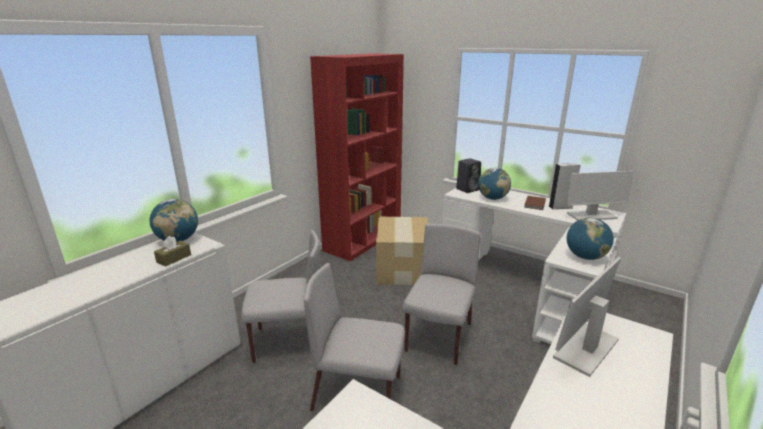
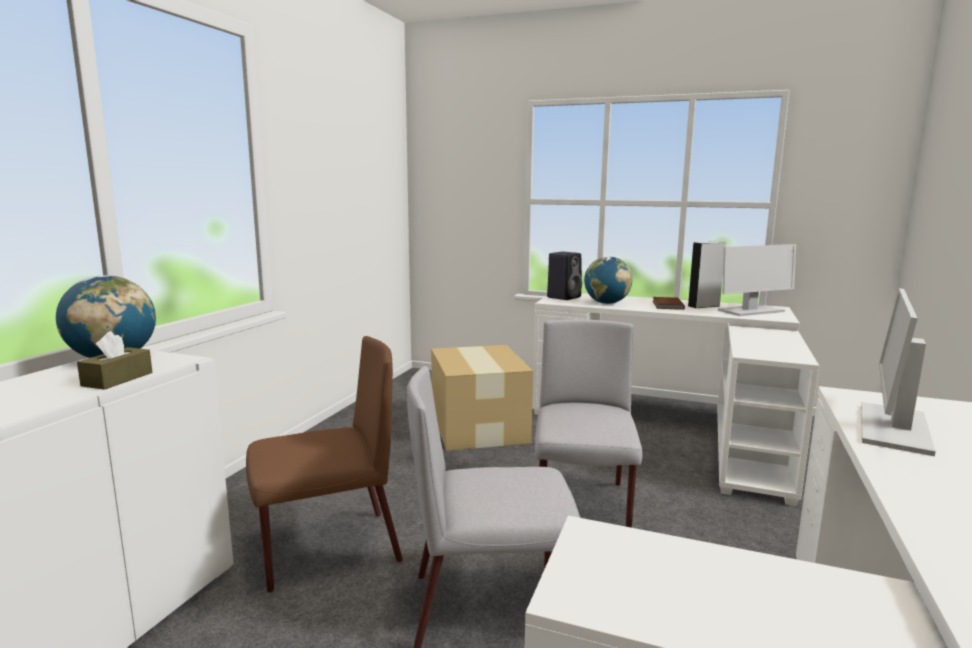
camera: 15 degrees left, 10 degrees down
grey chair [241,230,320,363] -> brown chair [246,336,403,593]
red bookcase [310,53,404,261] -> none
globe [567,218,614,260] -> none

